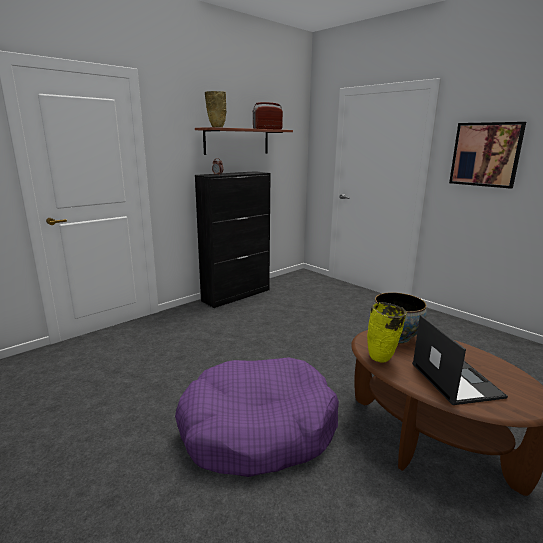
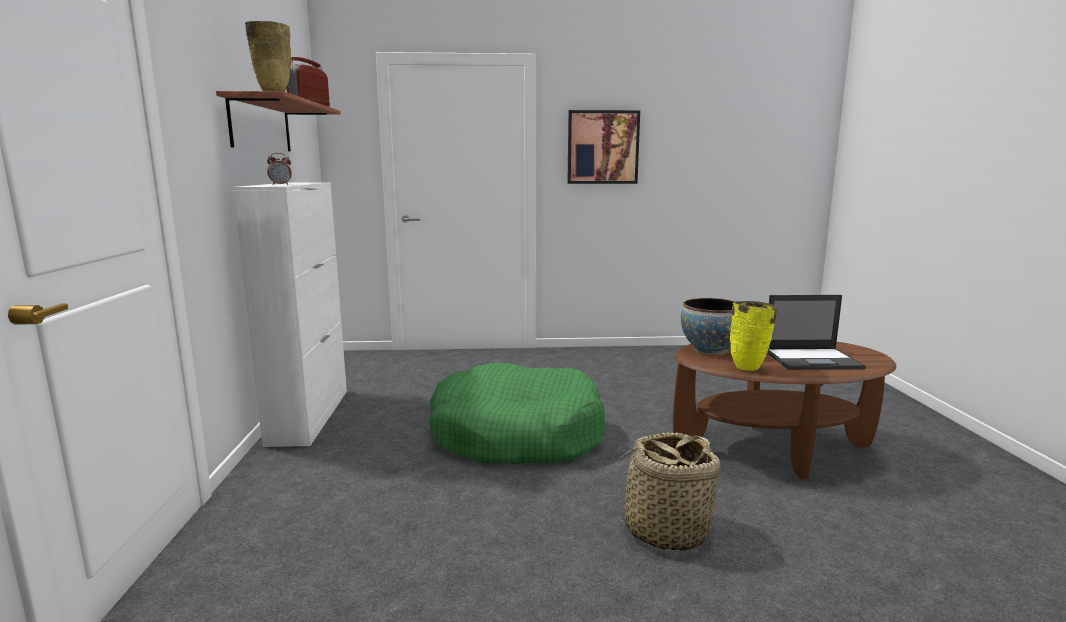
camera: 50 degrees left, 5 degrees down
purple dog bed [175,357,339,477] -> basket [604,432,725,551]
black cabinet [195,171,271,308] -> white cabinet [233,182,347,447]
laptop [412,315,508,405] -> laptop turned 150 degrees clockwise [767,295,866,370]
none -> green dog bed [429,362,606,464]

